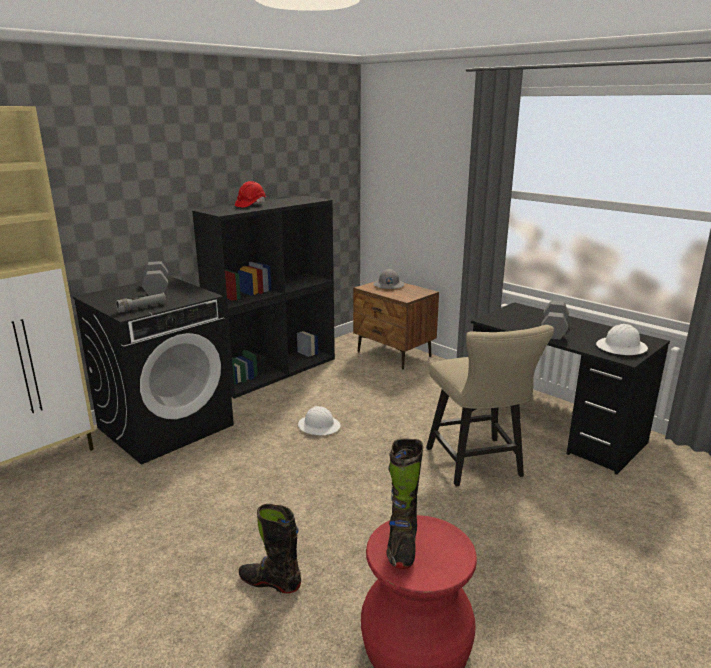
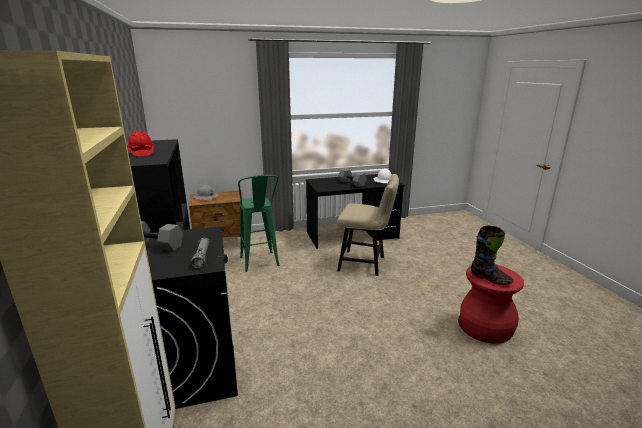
camera: 60 degrees left, 0 degrees up
black boot [239,504,301,593] -> none
white hard hat [298,406,340,435] -> none
none -> green stool [238,175,280,272]

